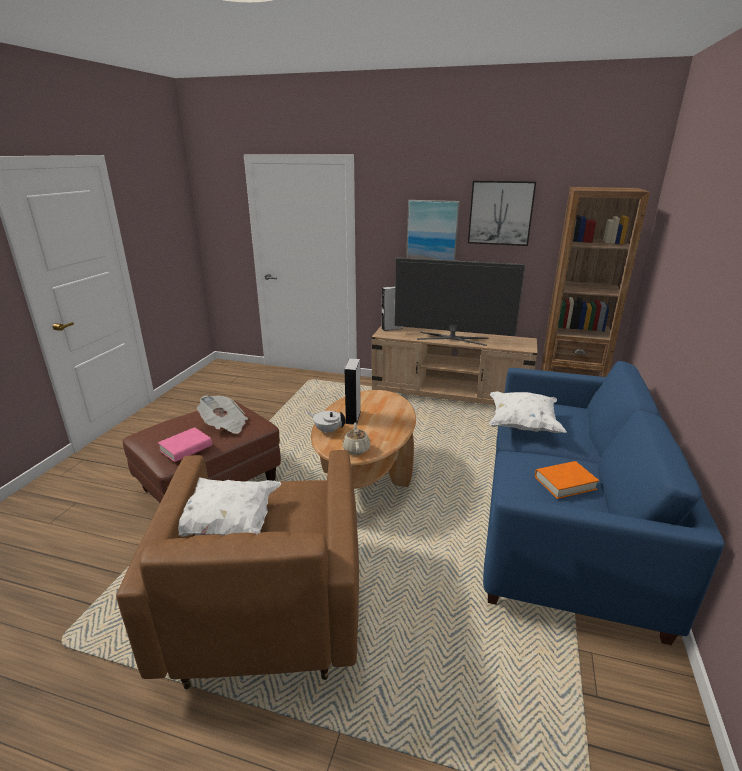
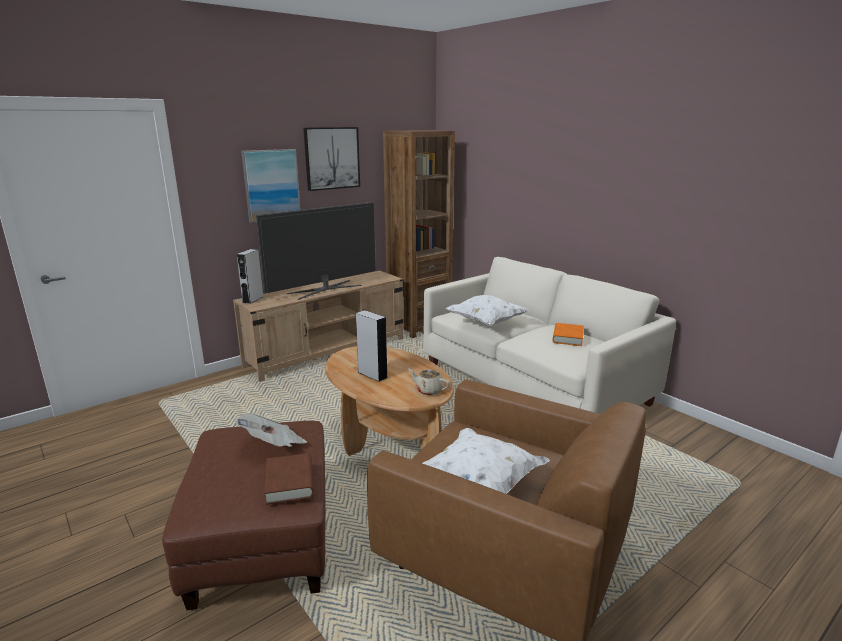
camera: 55 degrees left, 5 degrees down
pink book [158,427,212,462] -> brown book [264,453,314,505]
white teapot [309,411,346,434] -> none
blue sofa [483,361,724,645] -> white sofa [423,257,676,414]

